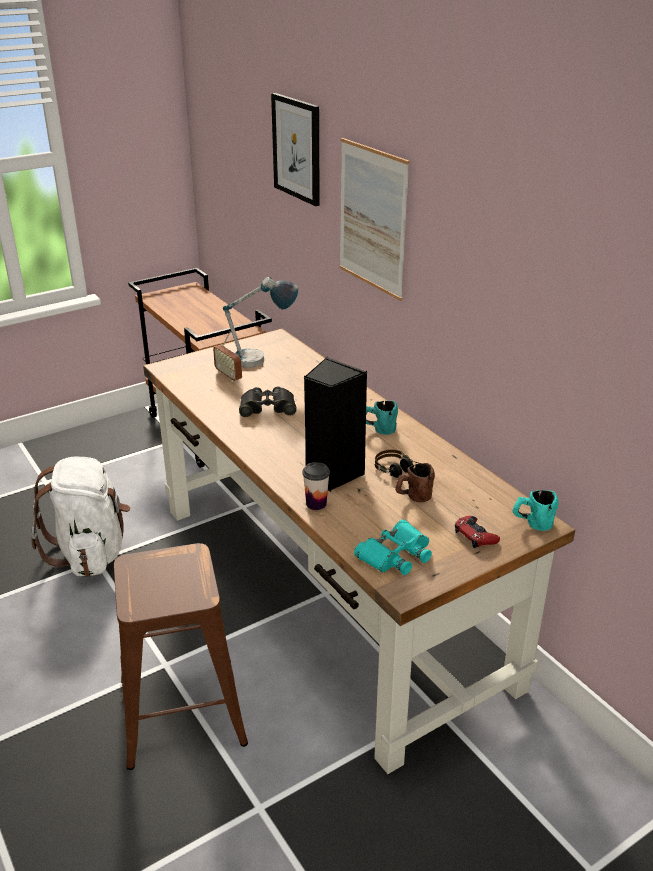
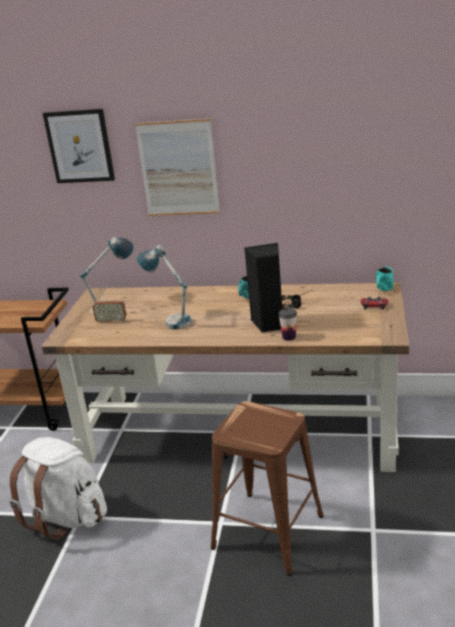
camera: 45 degrees left, 5 degrees down
black binoculars [239,387,297,417] -> table lamp [136,245,191,330]
turquoise binoculars [354,519,432,575] -> none
brown mug [395,463,435,502] -> none

